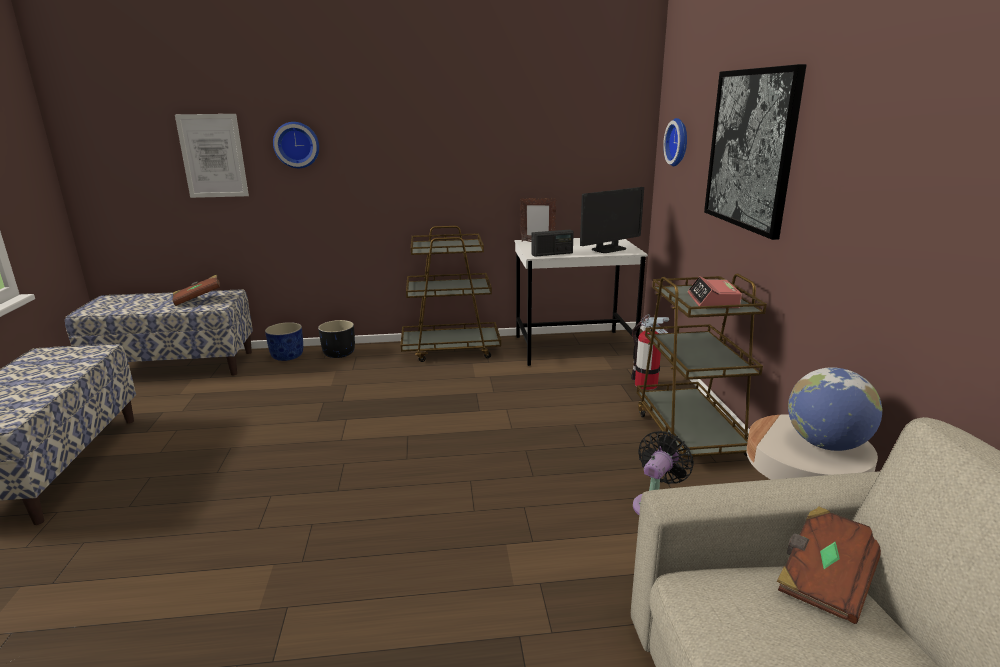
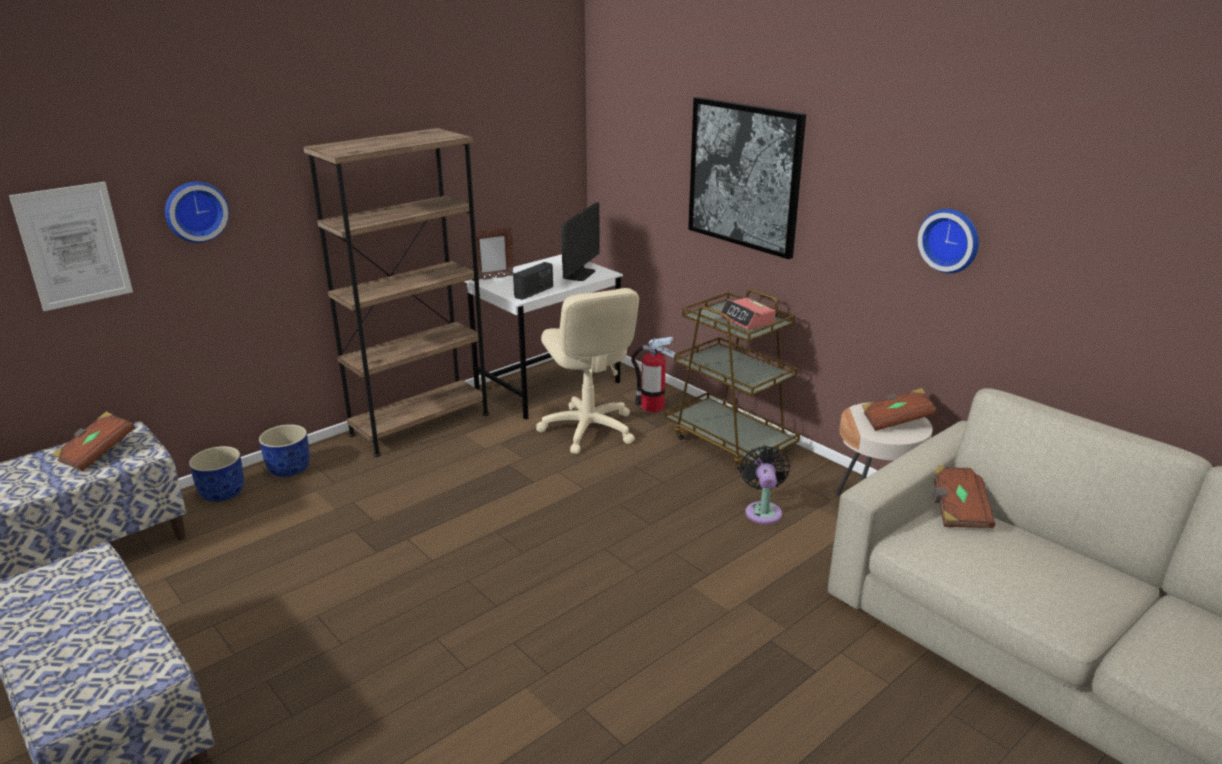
camera: 35 degrees left, 5 degrees up
black planter [318,320,355,358] -> blue planter [259,424,310,477]
brown cart [401,226,501,362] -> brown bookcase [303,128,489,457]
wall clock [663,118,687,166] -> wall clock moved to [918,209,979,273]
globe [788,367,883,451] -> brown book [862,388,937,431]
none -> beige office chair [536,288,639,454]

